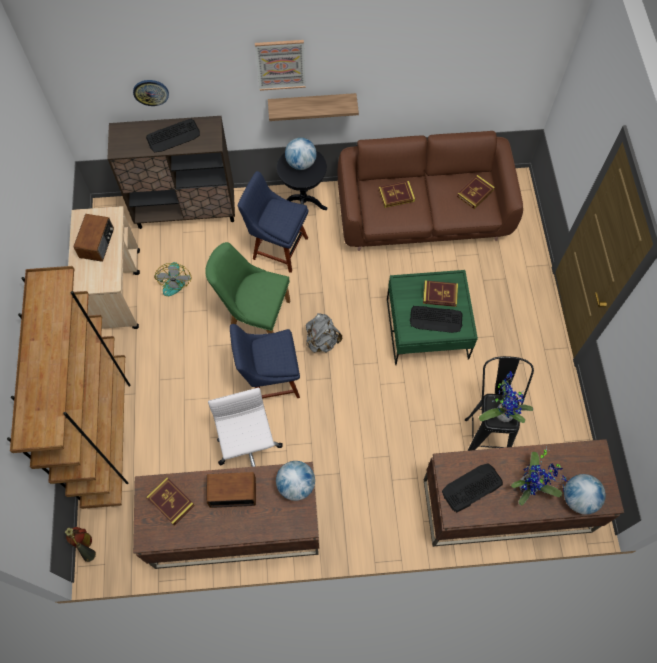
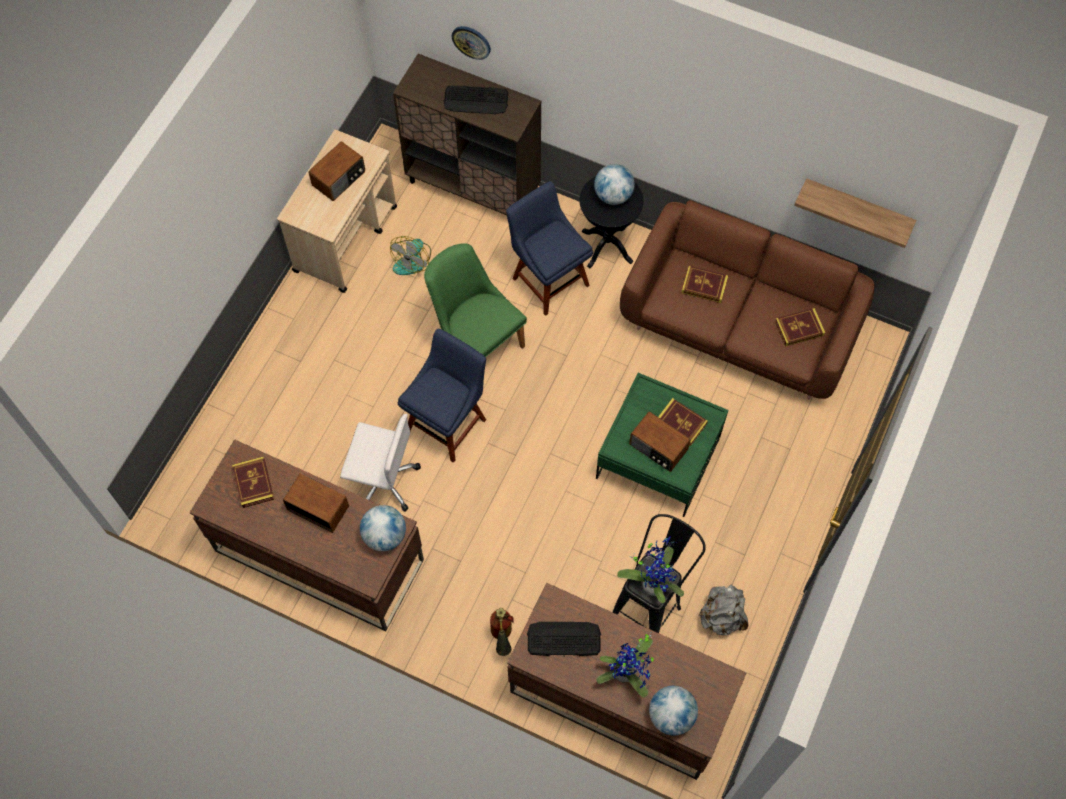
camera: 30 degrees right, 0 degrees up
brown bookcase [7,266,131,509] -> none
fire extinguisher [65,527,96,562] -> fire extinguisher moved to [490,608,514,656]
white office chair [208,388,283,467] -> white office chair turned 90 degrees clockwise [340,414,421,512]
blue chair [230,324,300,398] -> blue chair turned 105 degrees clockwise [398,329,486,463]
picture [255,40,306,91] -> none
shelf [268,93,359,121] -> shelf moved to [794,178,916,248]
grey backpack [306,313,342,352] -> grey backpack moved to [699,585,748,635]
keyboard [410,306,463,333] -> radio [629,412,690,472]

